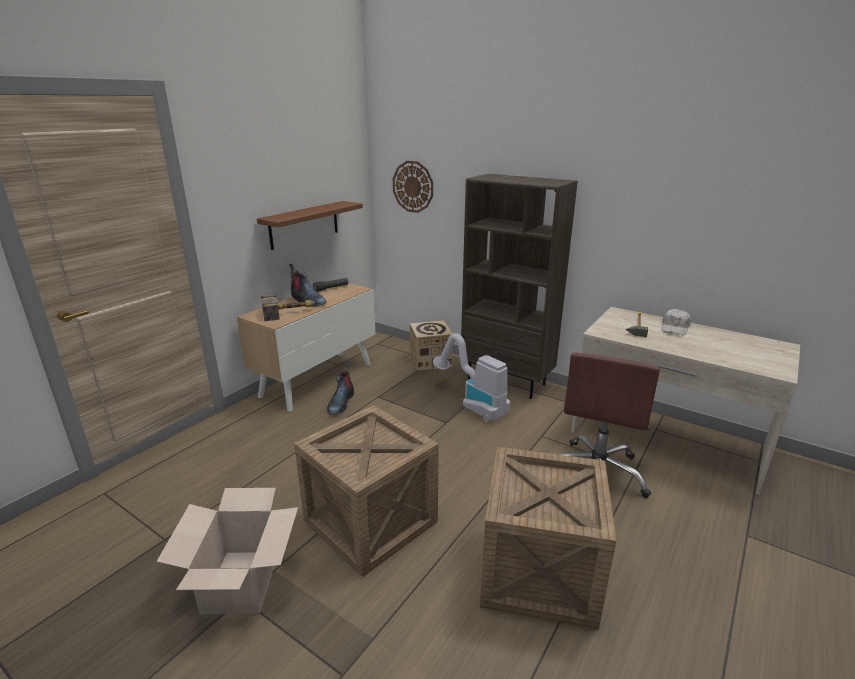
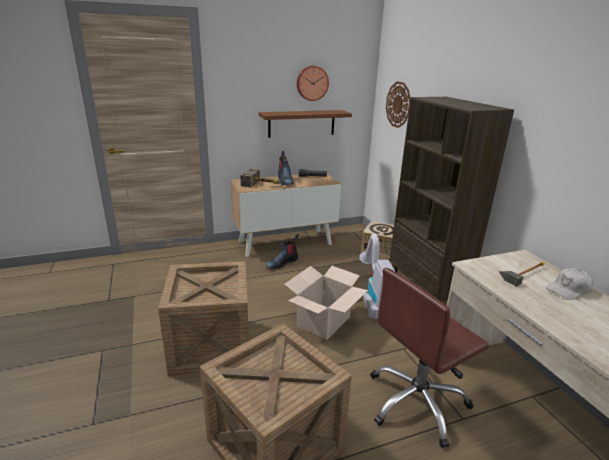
camera: 35 degrees right, 0 degrees up
cardboard box [156,488,298,614] -> cardboard box moved to [284,266,368,340]
none -> wall clock [297,66,329,101]

